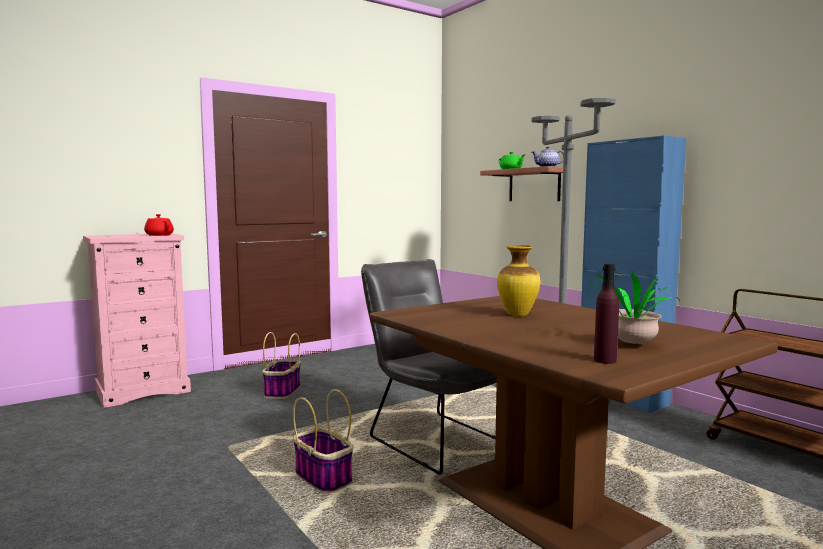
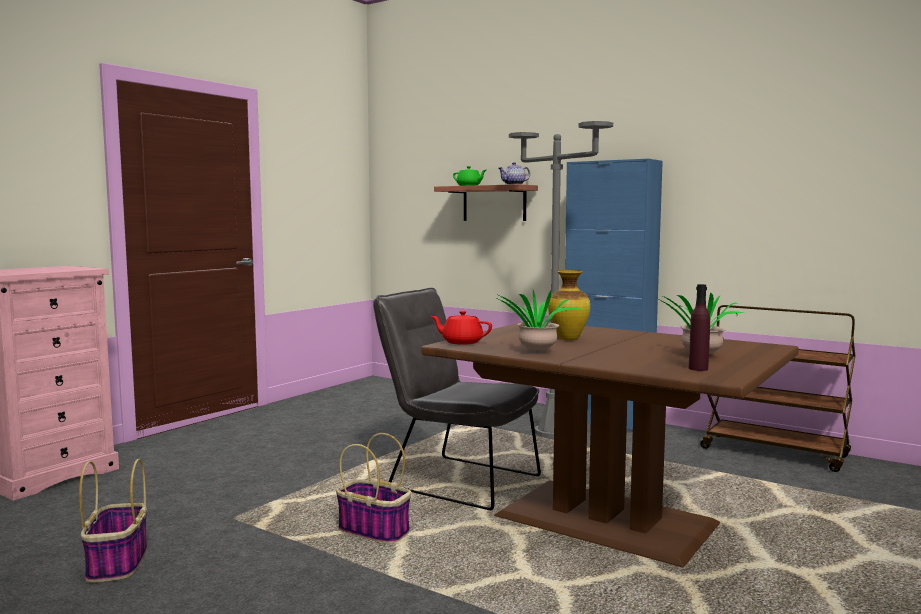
camera: 20 degrees left, 0 degrees up
red teapot [144,214,174,236] -> red teapot moved to [431,311,492,345]
basket [262,332,301,399] -> basket moved to [79,459,147,583]
none -> potted plant [497,290,580,352]

